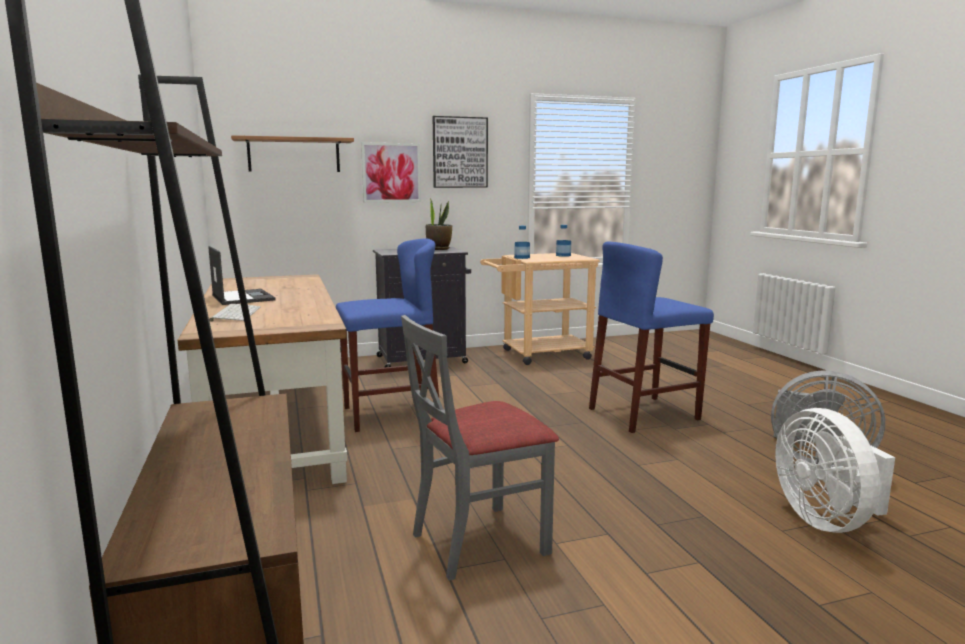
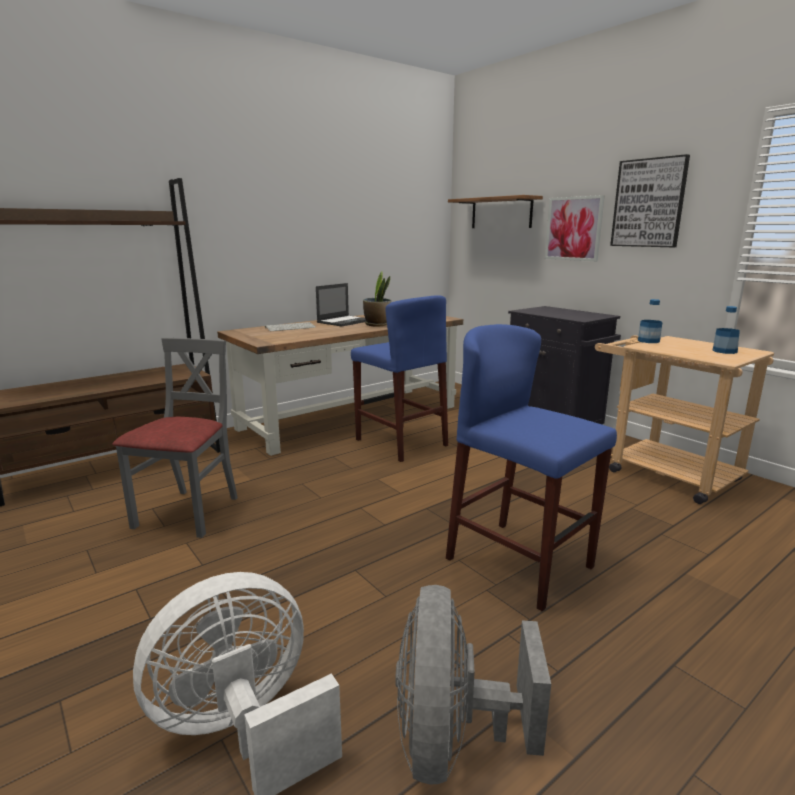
camera: 70 degrees right, 5 degrees up
grey chair [401,315,559,581] -> grey chair turned 60 degrees clockwise [112,338,238,538]
potted plant [426,198,452,250] -> potted plant moved to [363,271,391,327]

